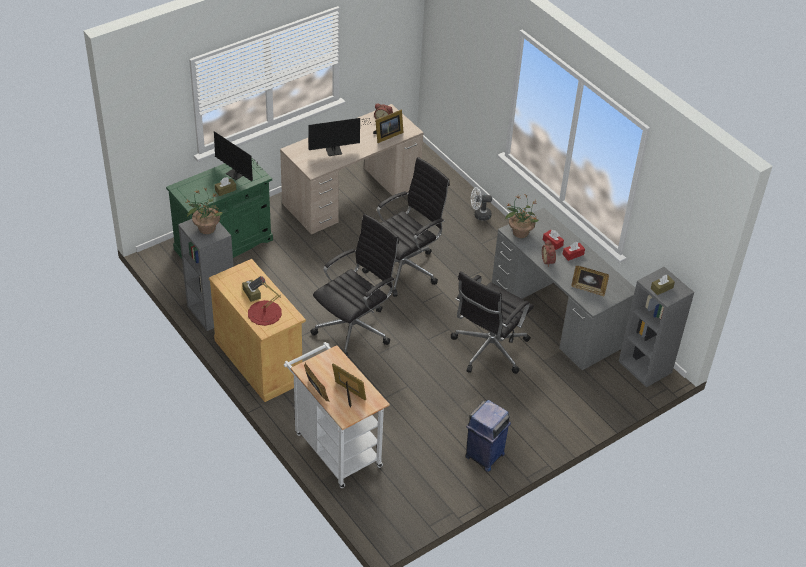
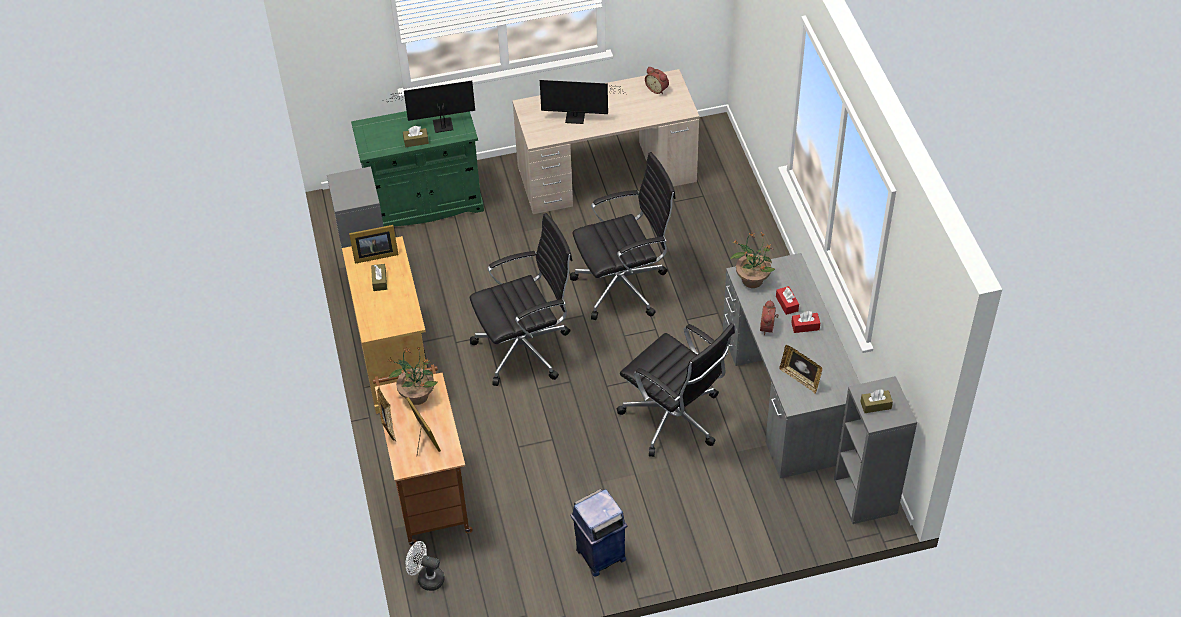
camera: 25 degrees right, 5 degrees up
potted plant [186,188,223,234] -> potted plant moved to [389,347,438,405]
monitor [214,131,258,181] -> monitor turned 105 degrees clockwise [386,81,475,133]
red table lamp [248,276,282,326] -> none
white cart [284,342,390,488] -> brown cart [373,364,473,546]
picture frame [373,110,404,143] -> picture frame moved to [349,225,399,264]
black office chair [451,271,534,374] -> black office chair turned 105 degrees counterclockwise [617,323,735,457]
white fan [471,187,492,221] -> white fan moved to [406,541,445,591]

